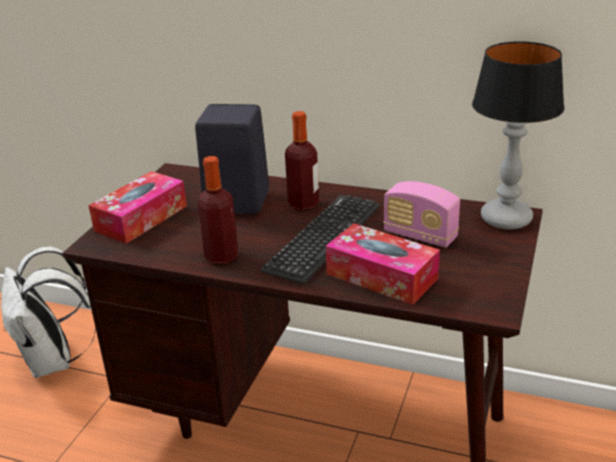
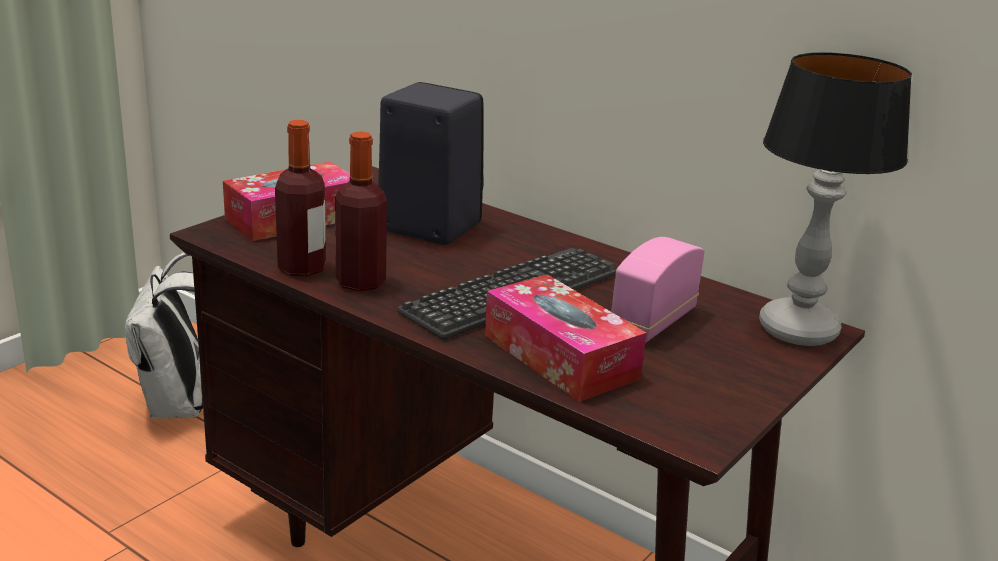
camera: 15 degrees right, 5 degrees down
bottle [285,111,319,210] -> bottle moved to [275,120,326,276]
radio [384,181,460,248] -> radio turned 75 degrees clockwise [611,237,705,342]

